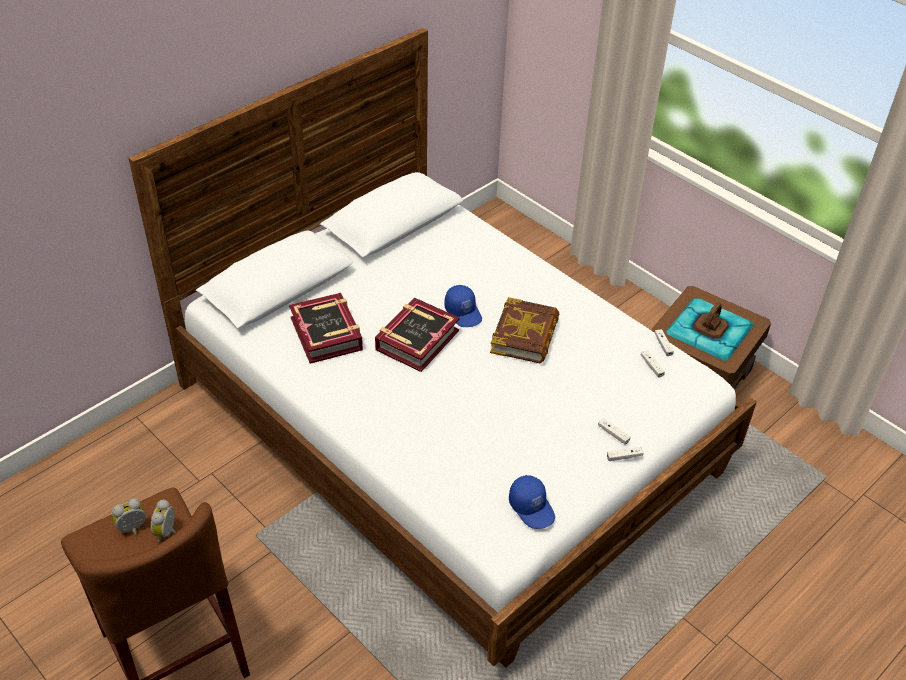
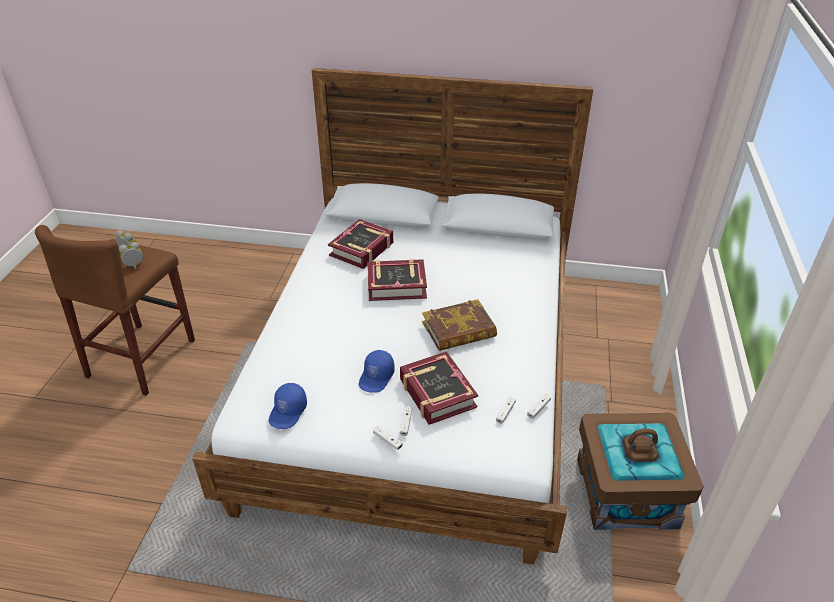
camera: 55 degrees right, 5 degrees down
blue cap [444,285,482,327] -> blue cap moved to [359,350,395,393]
none -> book [400,351,478,425]

